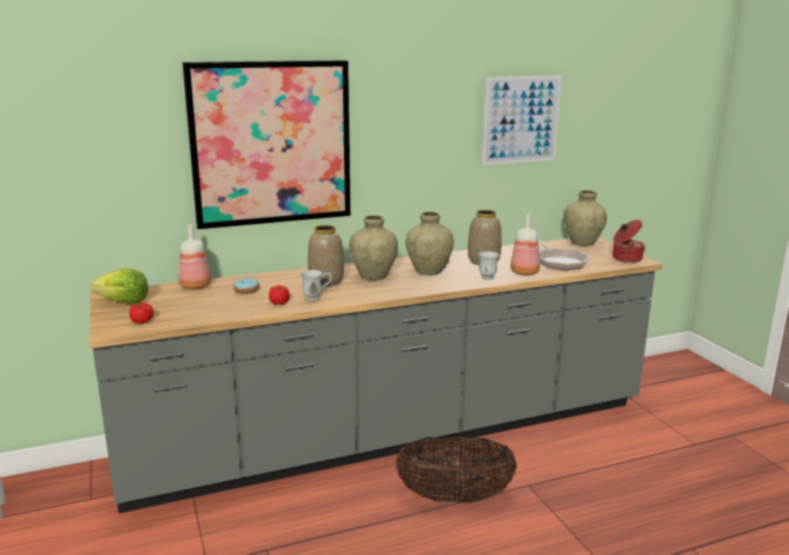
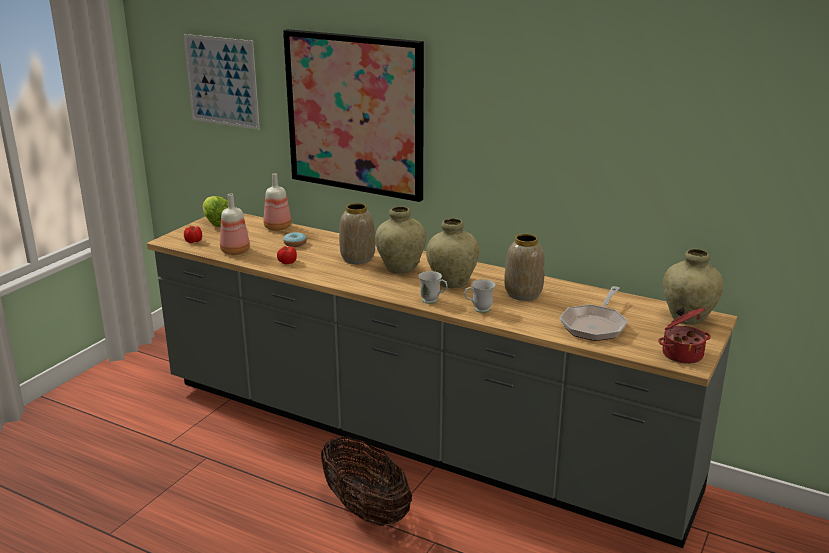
camera: 50 degrees right, 5 degrees up
white mug [300,270,332,301] -> white mug moved to [418,271,447,304]
picture [482,75,562,165] -> picture moved to [183,34,260,130]
bottle [510,214,540,275] -> bottle moved to [220,194,250,255]

